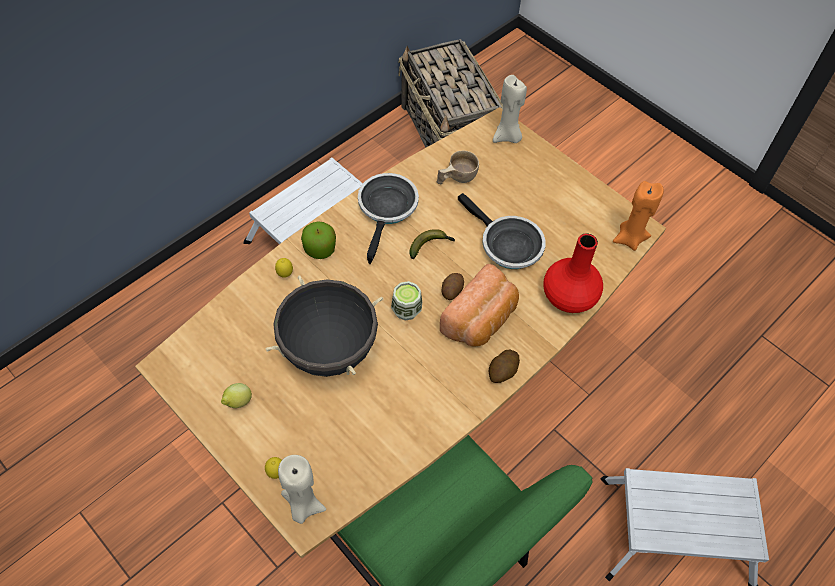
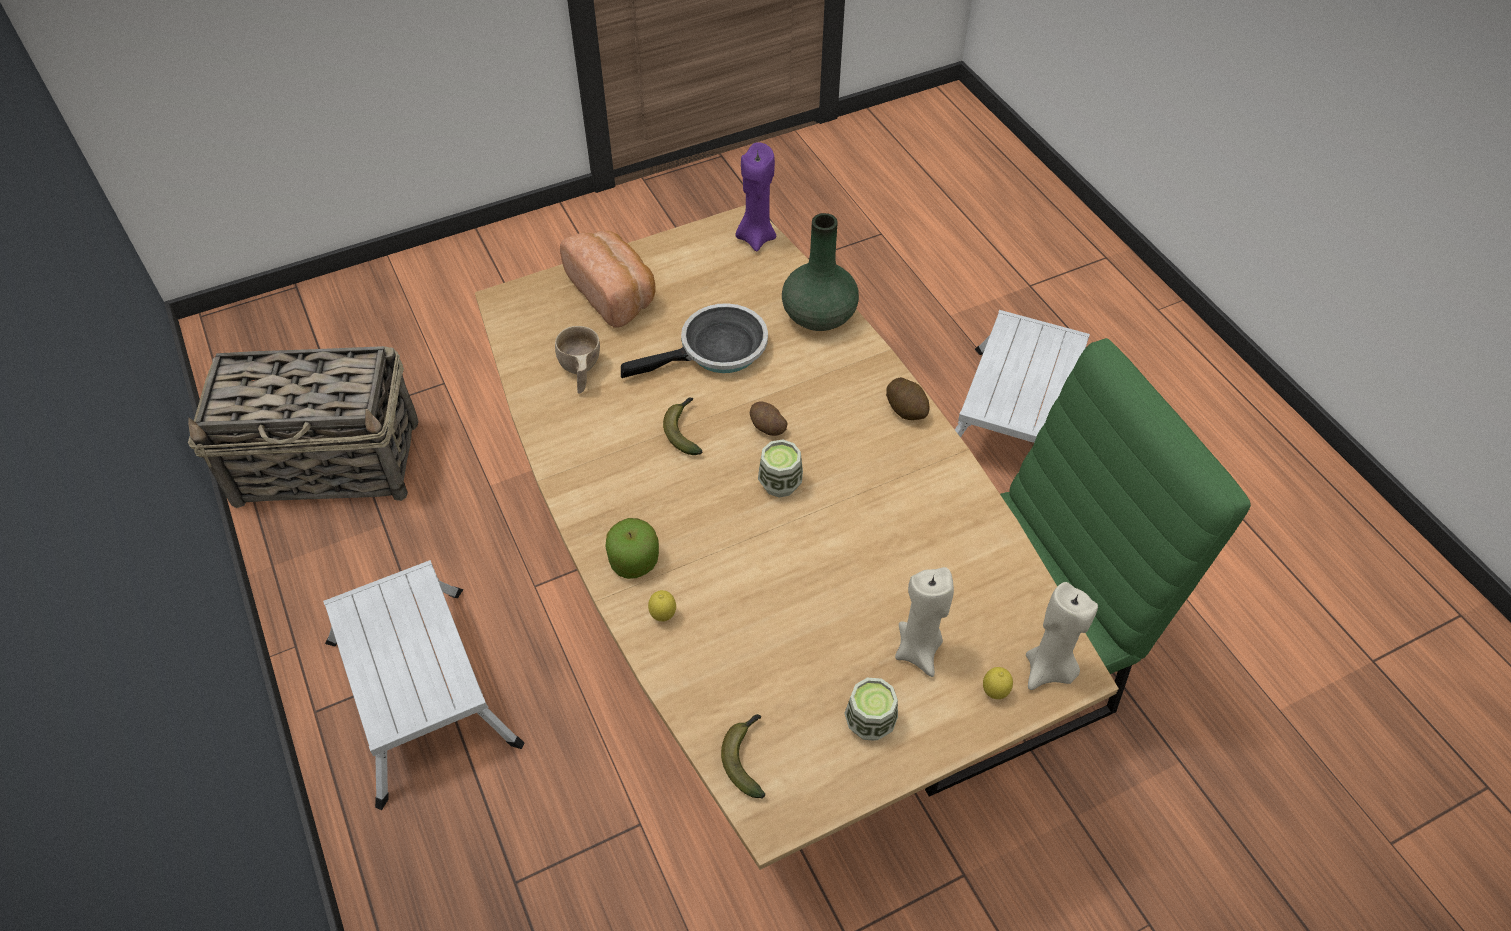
camera: 70 degrees left, 5 degrees down
lemon [221,383,252,408] -> cup [844,678,898,741]
black cooking pot [265,276,383,377] -> none
frying pan [358,173,419,264] -> none
bread [440,264,519,347] -> bread moved to [560,231,656,328]
beige candle [493,75,527,143] -> beige candle moved to [895,567,954,677]
red vase [543,234,603,313] -> green vase [782,213,859,331]
orange candle [613,181,664,251] -> purple candle [736,142,776,251]
none -> banana [721,714,765,799]

